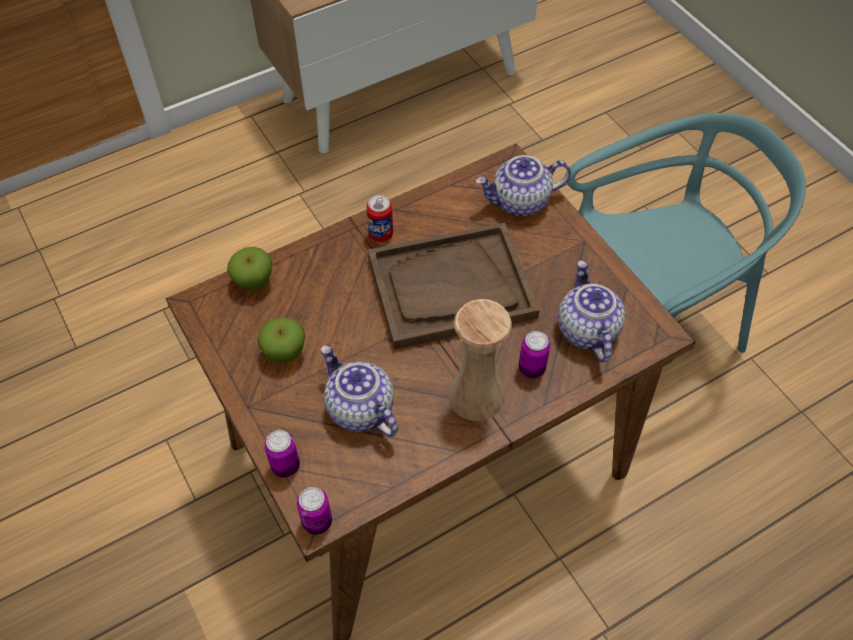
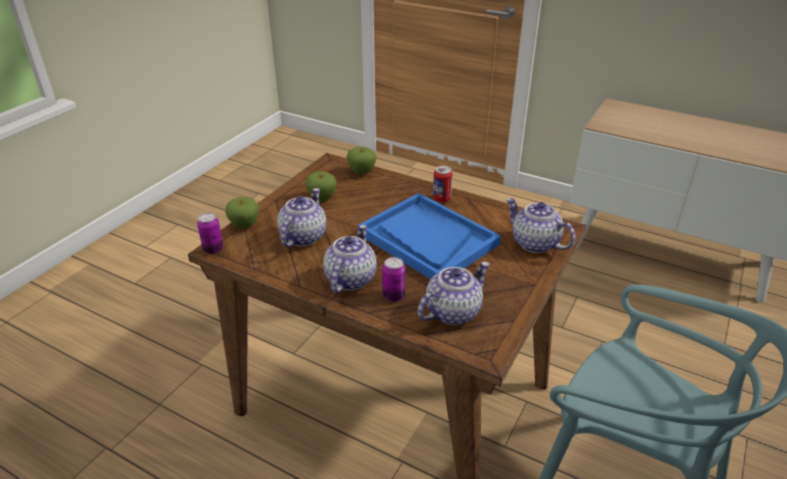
camera: 60 degrees right, 20 degrees down
can [264,430,300,478] -> apple [225,197,259,229]
brown tray [368,222,540,350] -> blue tray [358,193,501,279]
beige vase [448,299,512,421] -> teapot [323,225,377,293]

